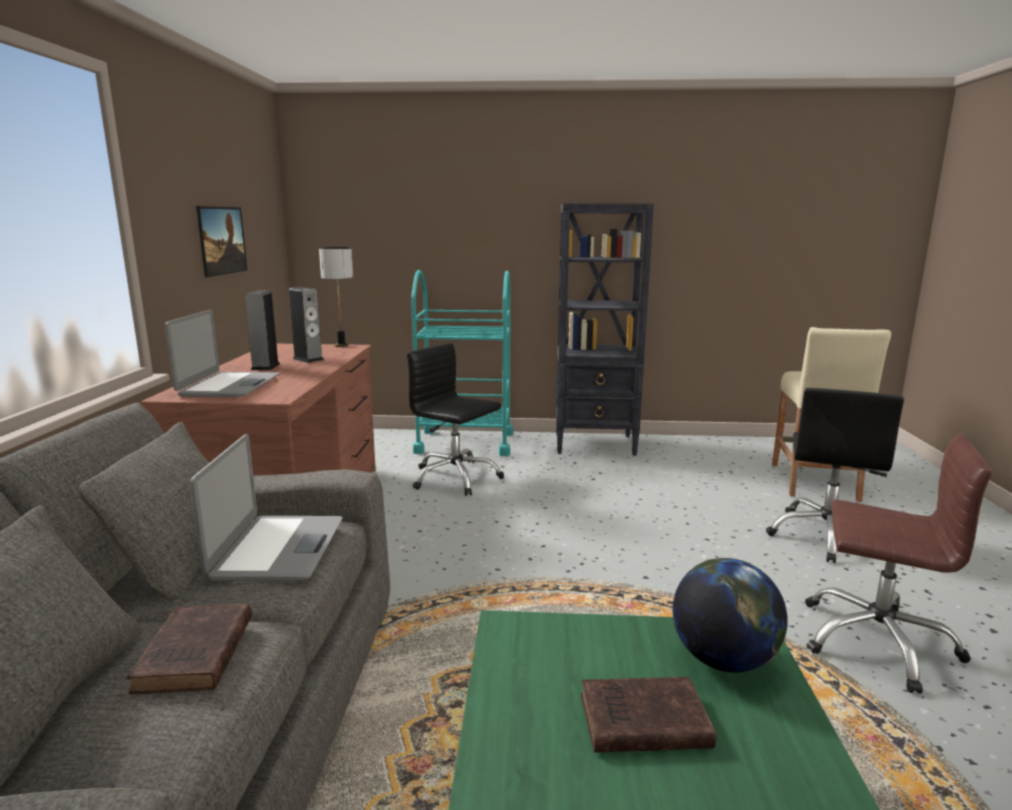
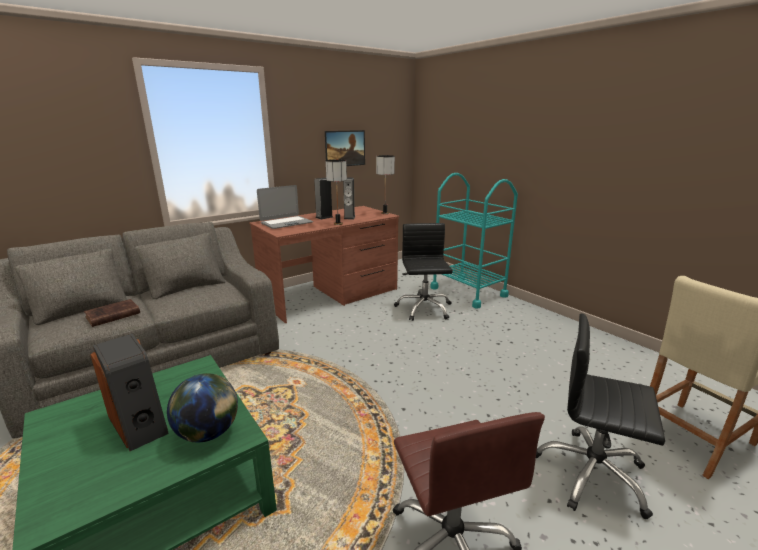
camera: 50 degrees right, 5 degrees up
laptop [190,434,343,581] -> none
black bookcase [556,203,654,456] -> none
brown book [581,677,716,753] -> speaker [90,334,169,451]
black office chair [766,388,904,563] -> black office chair turned 45 degrees clockwise [536,313,665,519]
none -> table lamp [325,160,347,225]

